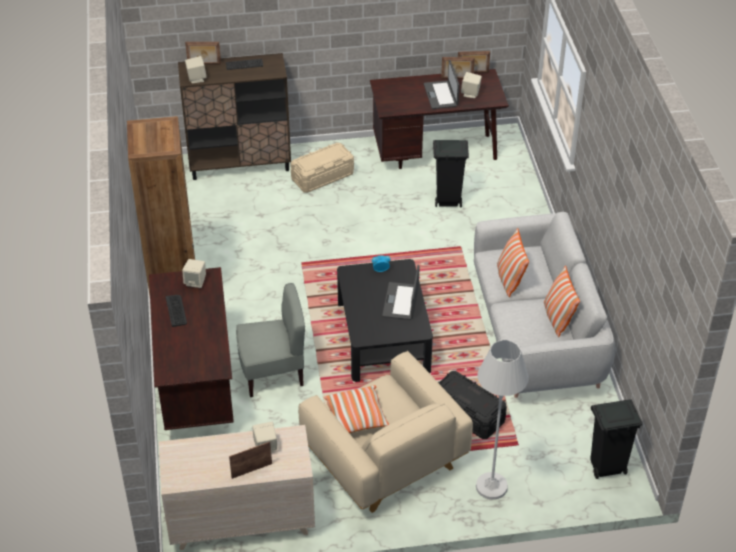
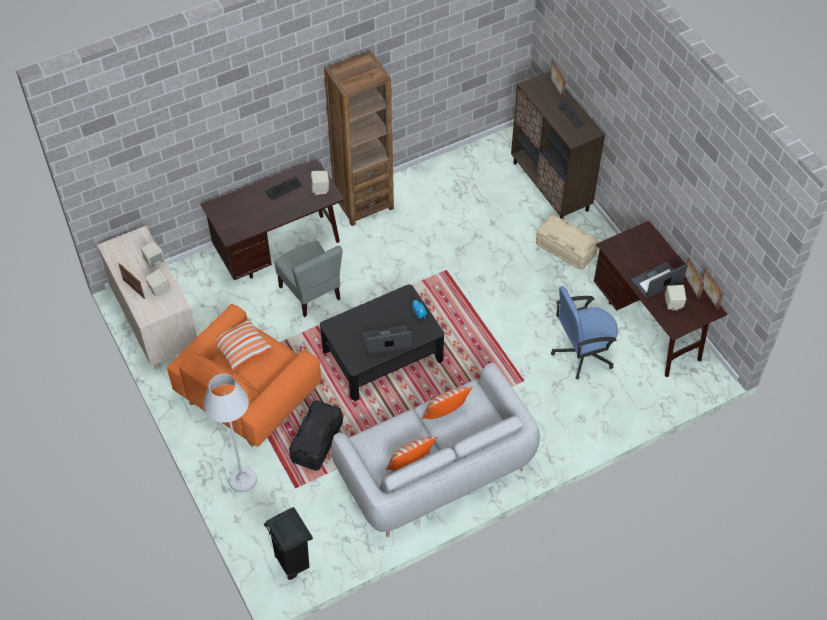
camera: 70 degrees right, 10 degrees up
beige speaker [185,56,207,83] -> beige speaker moved to [140,241,165,269]
beige armchair [298,351,473,513] -> orange armchair [167,304,321,447]
black trash can [433,140,469,207] -> blue office chair [551,286,618,380]

